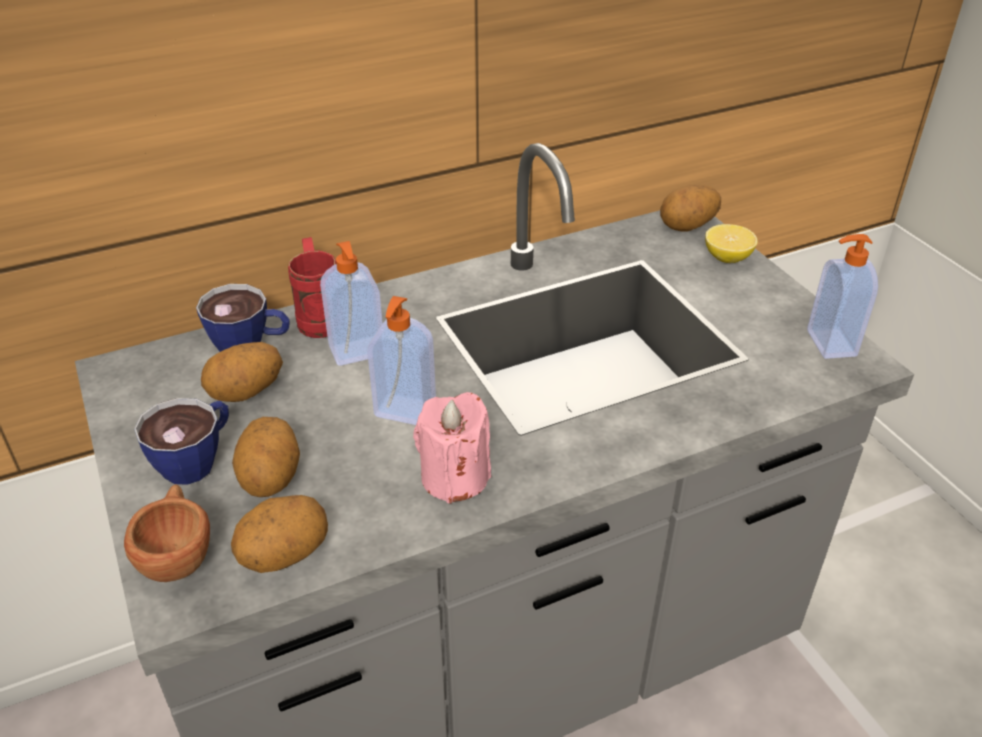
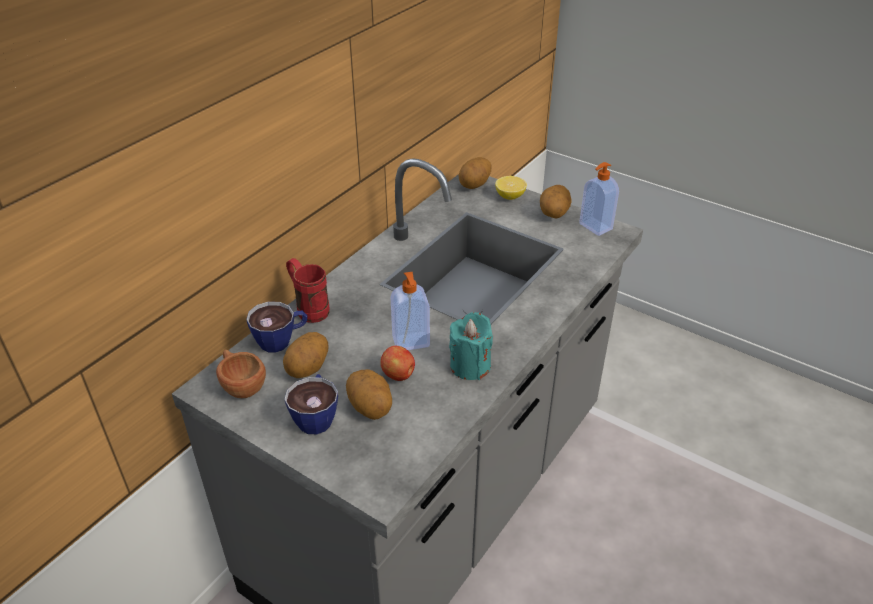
camera: 30 degrees left, 0 degrees up
brown cup [124,484,210,582] -> brown cup moved to [216,350,266,398]
potato [231,495,328,573] -> potato moved to [540,185,572,218]
soap dispenser [320,241,383,366] -> none
pink candle [413,392,491,504] -> turquoise candle [449,312,493,380]
none -> apple [381,346,415,381]

